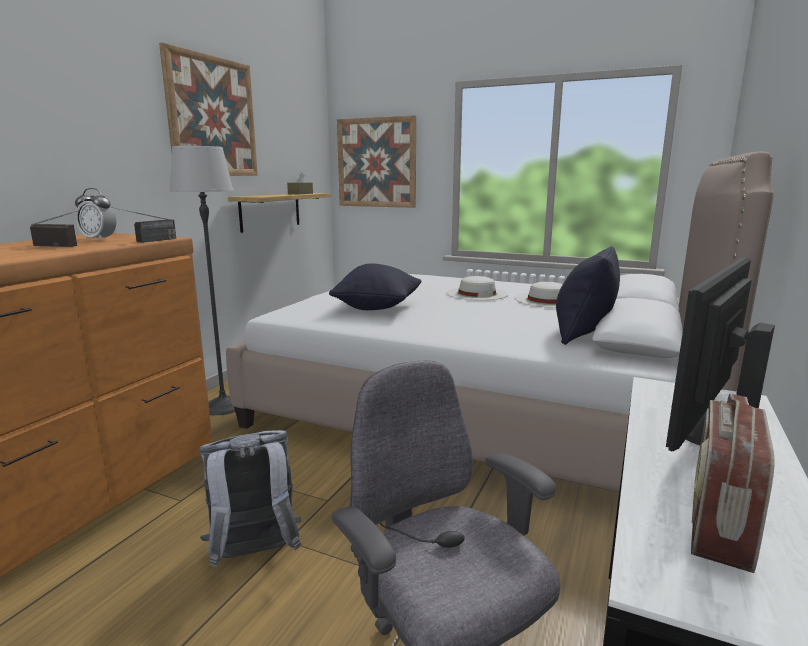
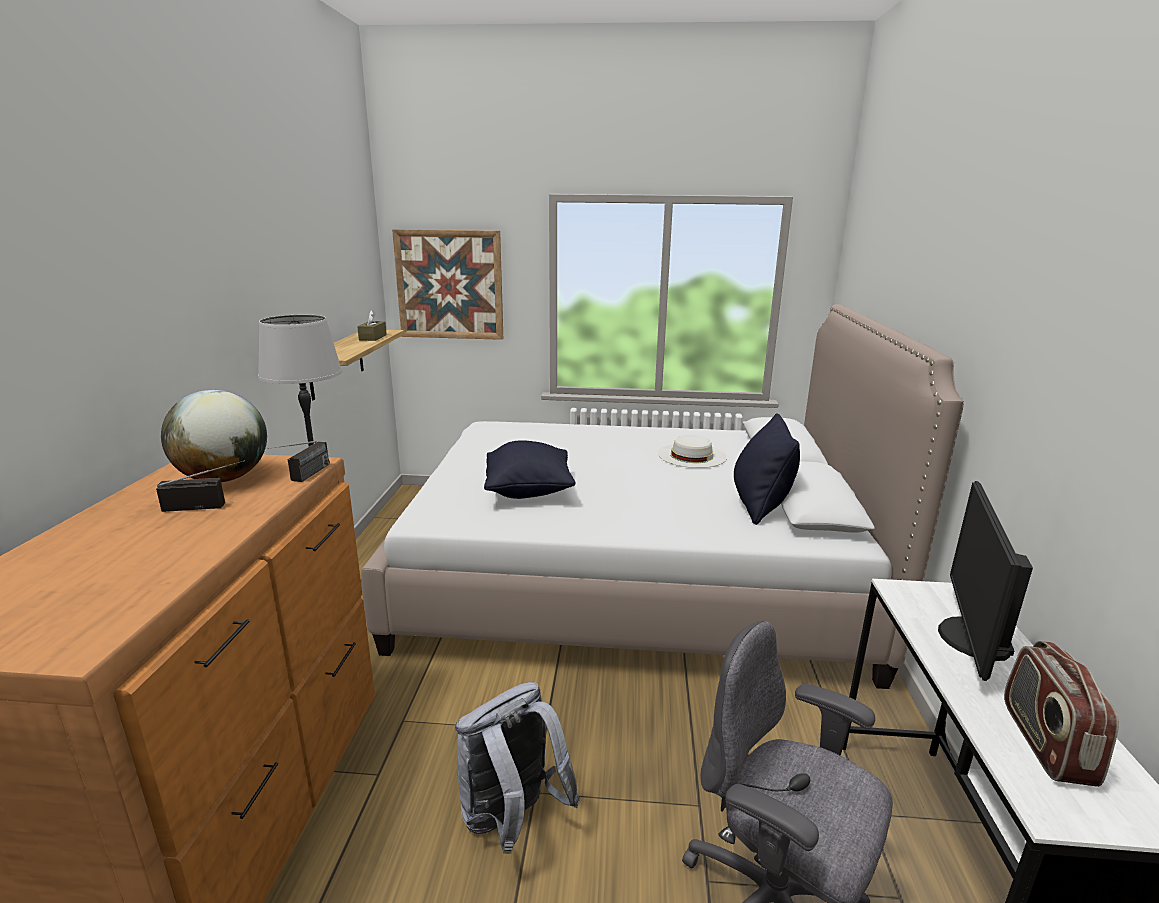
camera: 20 degrees left, 5 degrees up
alarm clock [75,188,116,241] -> globe [161,390,267,482]
picture [159,43,258,176] -> none
white hat [446,276,508,300] -> none

